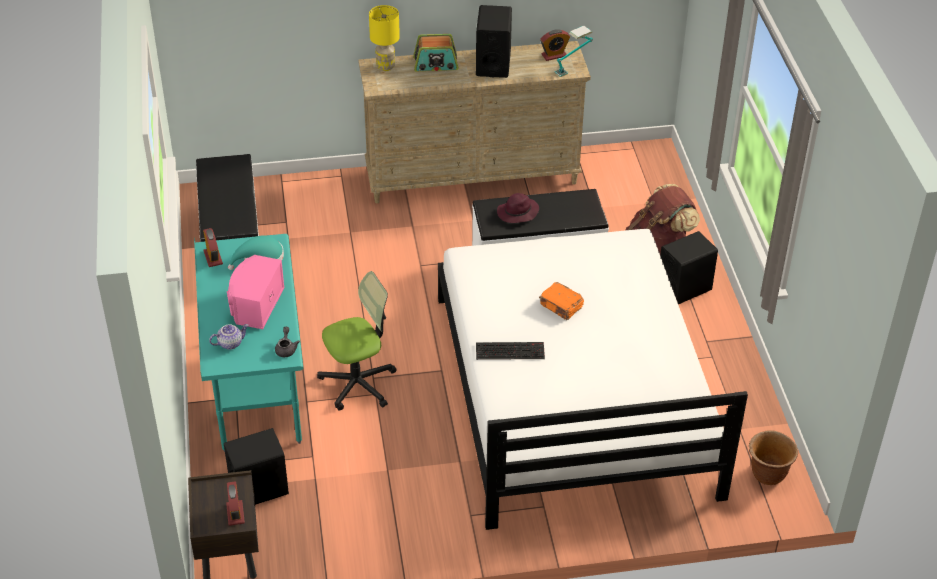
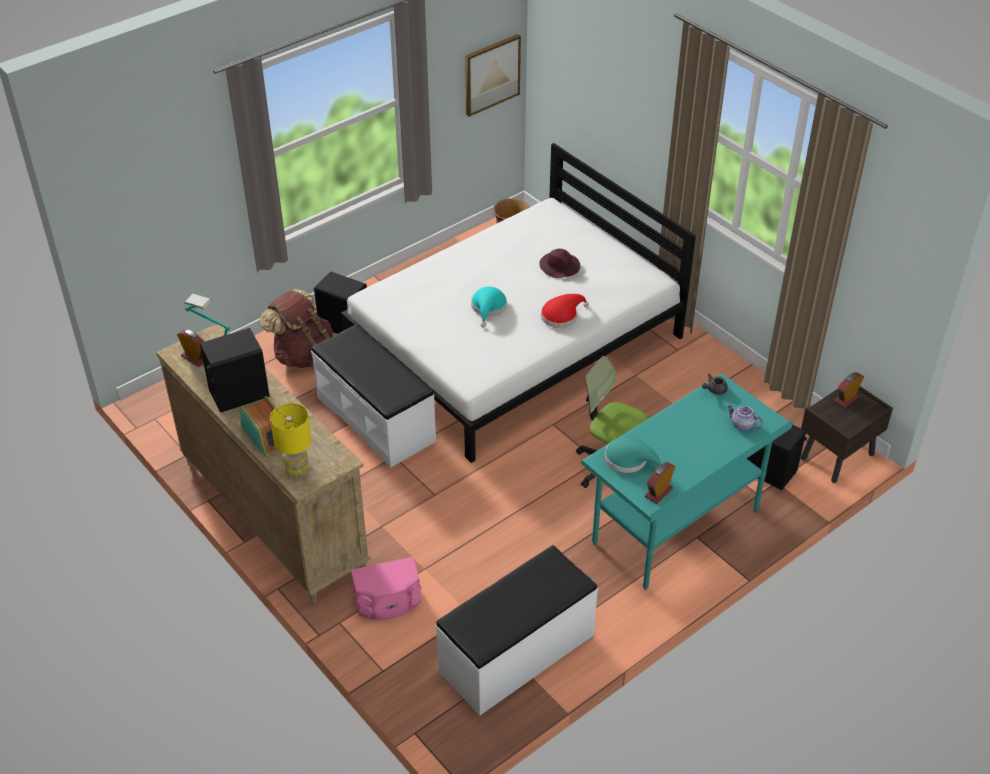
camera: 120 degrees left, 0 degrees up
pink speaker [227,255,284,329] -> pink speaker moved to [351,557,421,620]
keyboard [476,342,545,360] -> red hat [541,294,589,328]
purple hat [497,193,539,223] -> purple hat moved to [539,249,581,278]
orange book [539,282,584,320] -> turquoise hat [471,287,507,327]
none -> picture [465,34,521,117]

